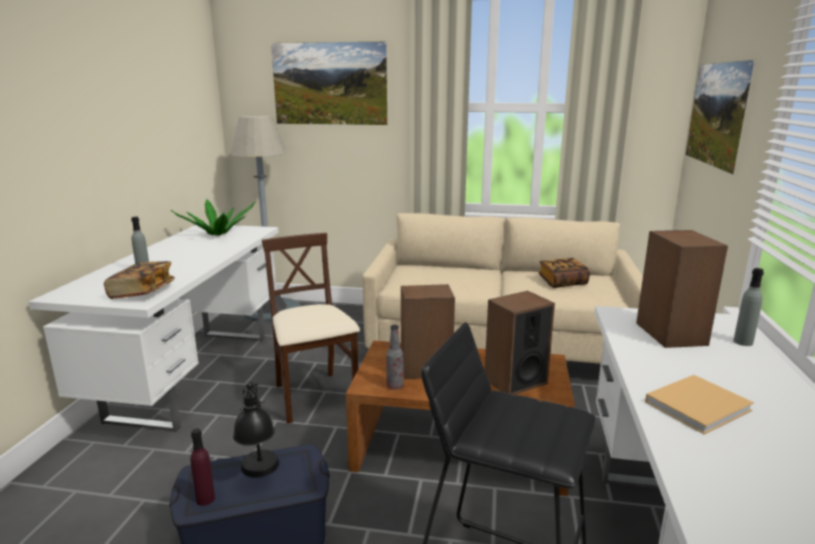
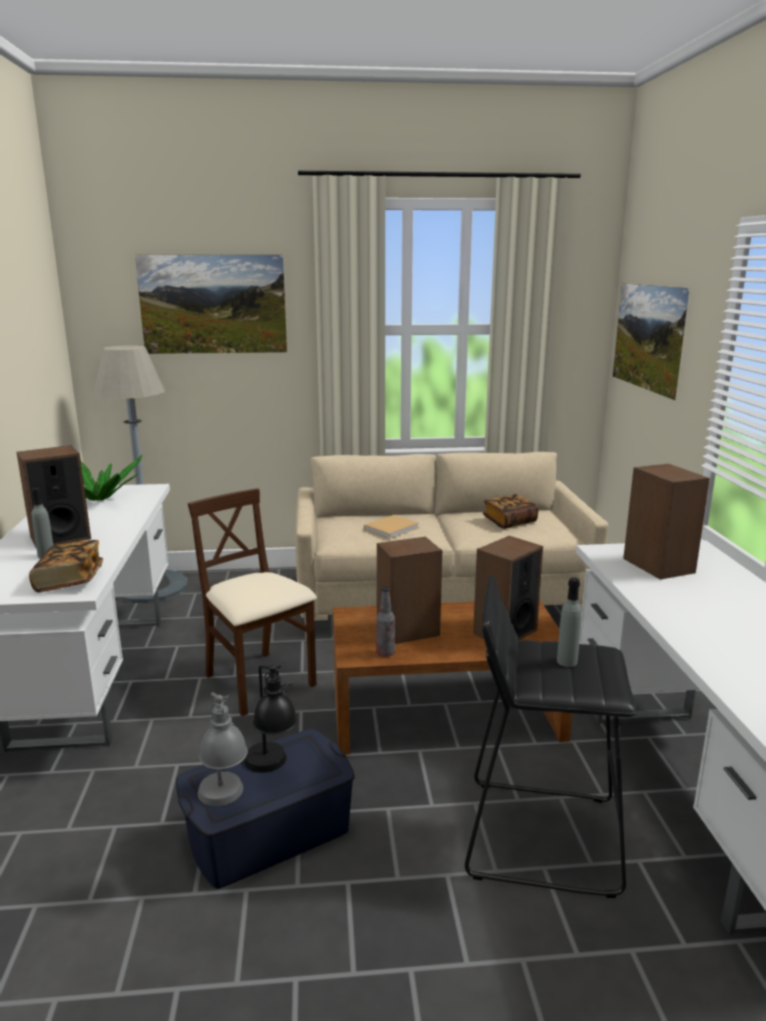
camera: 15 degrees left, 0 degrees up
purple bottle [190,428,215,506] -> grey table lamp [198,692,248,806]
beige book [645,375,754,434] -> beige book moved to [364,515,419,539]
grey bottle [733,268,764,346] -> grey bottle moved to [557,578,582,667]
none -> speaker [16,445,91,547]

